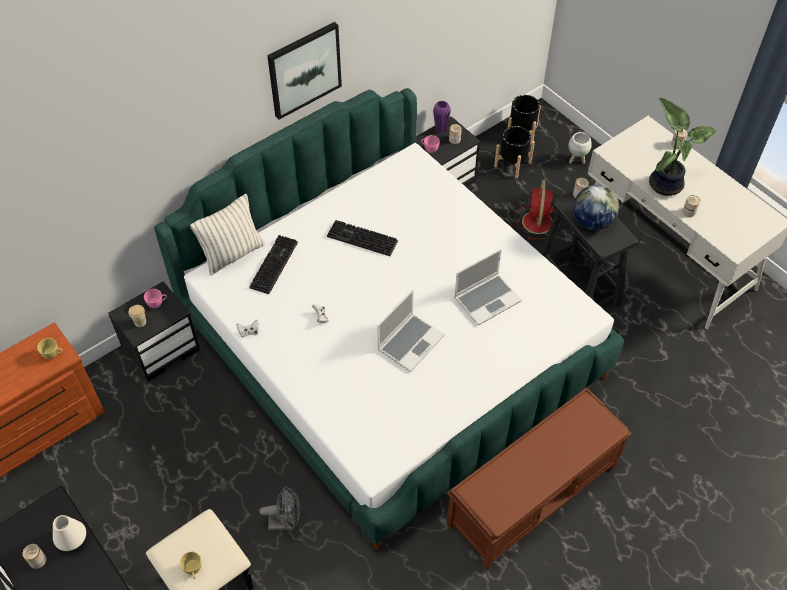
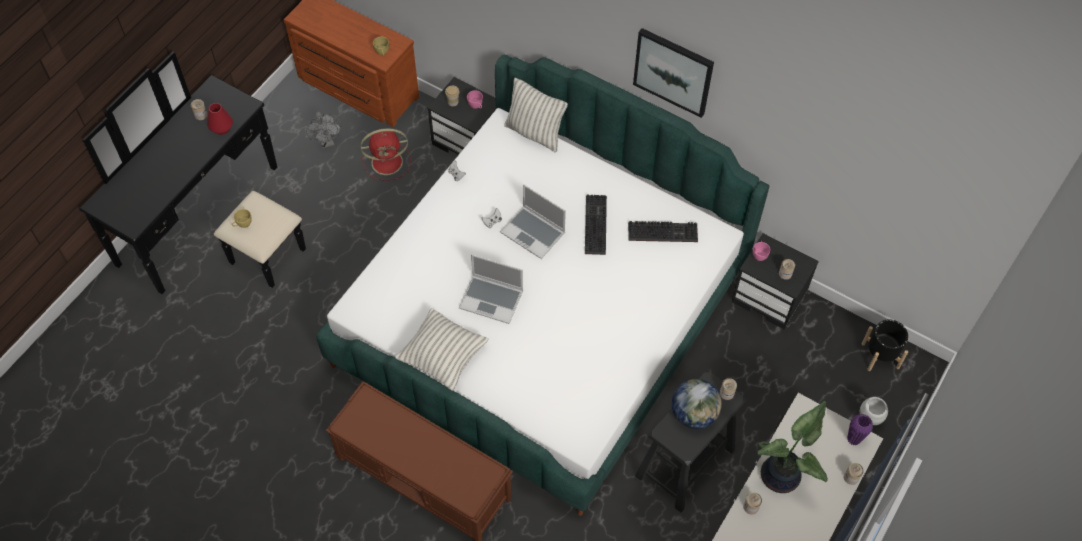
camera: 70 degrees right, 5 degrees up
white vase [53,515,86,551] -> red vase [207,103,233,135]
keyboard [250,235,298,294] -> keyboard moved to [628,221,698,242]
grey fan [259,486,300,532] -> grey fan moved to [306,112,342,148]
purple vase [433,101,451,134] -> purple vase moved to [847,414,873,445]
laptop [454,249,522,326] -> laptop moved to [500,184,566,259]
black planter [494,126,535,178] -> none
red fan [515,180,557,240] -> red fan moved to [361,128,411,181]
none -> pillow [395,308,488,391]

